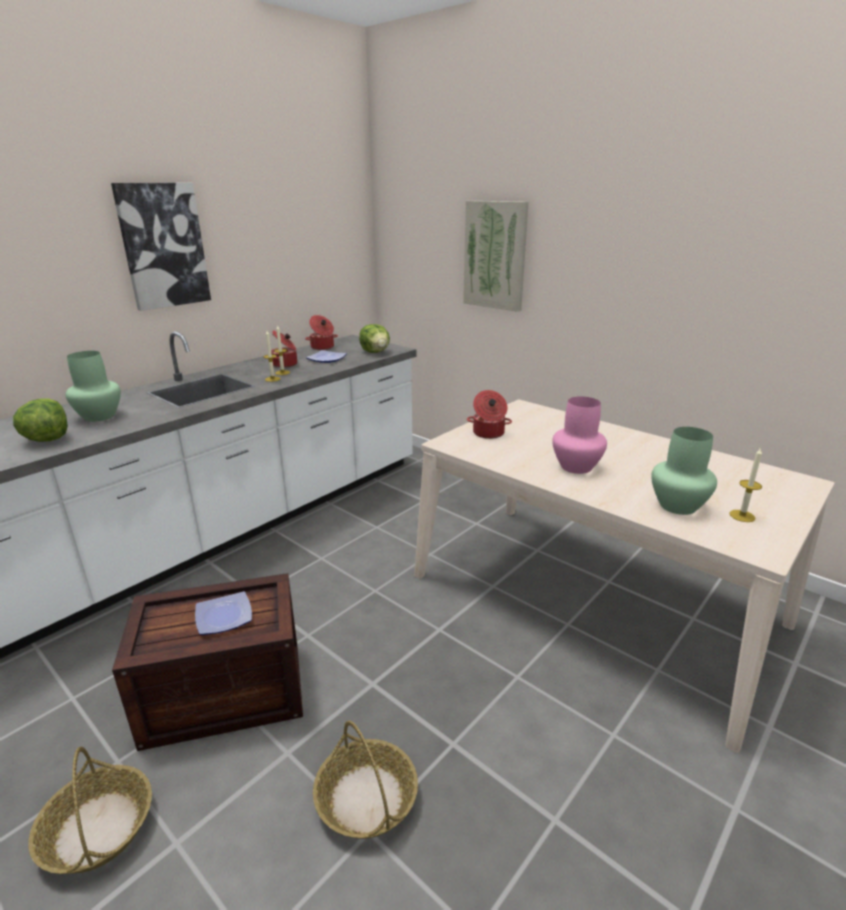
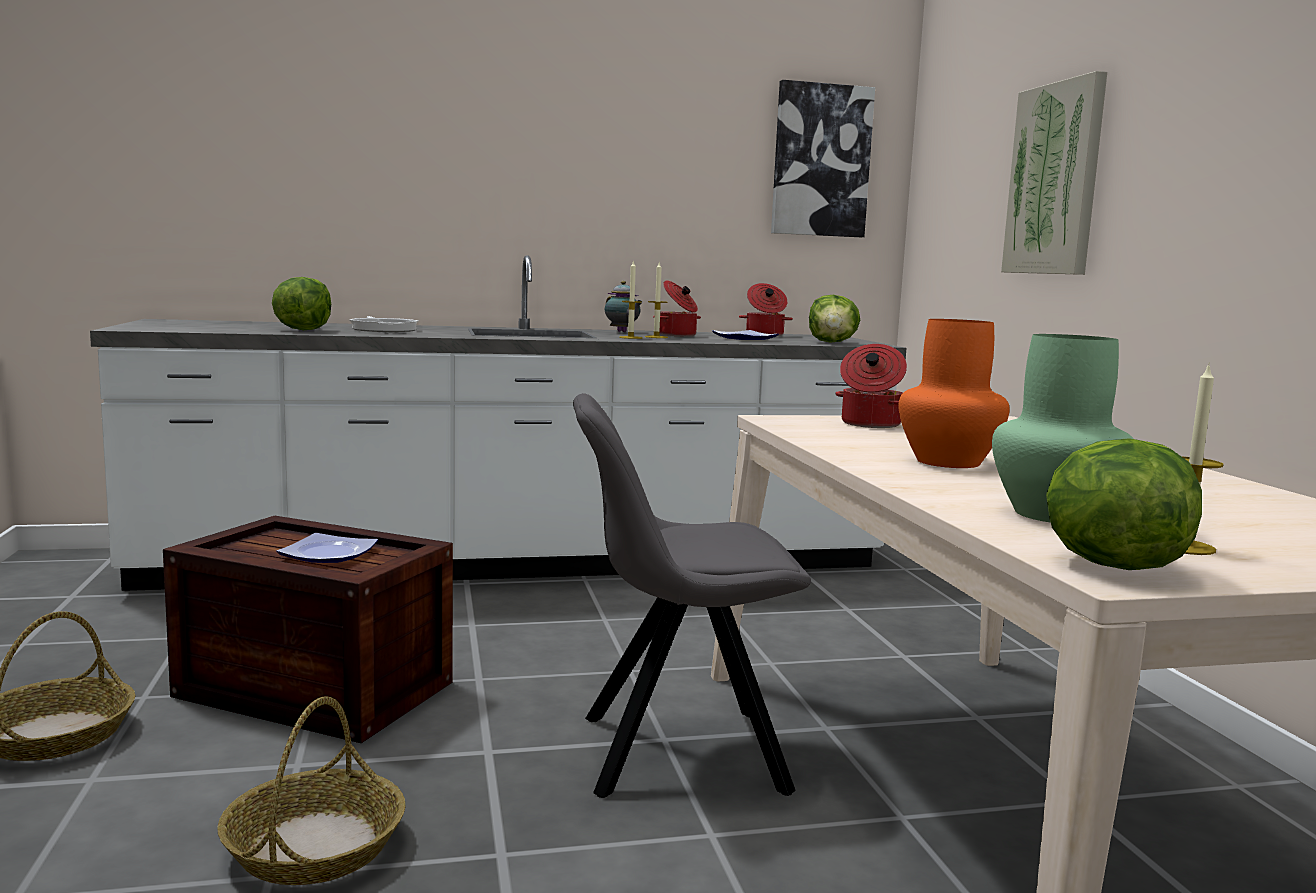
camera: 35 degrees right, 15 degrees down
green vase [65,351,121,422] -> frying pan [349,316,419,332]
picture [111,183,211,311] -> picture moved to [771,80,875,237]
pink vase [552,397,607,474] -> orange vase [898,319,1010,468]
none -> grey chair [573,393,811,798]
none -> teapot [605,281,643,332]
none -> lettuce [1046,438,1202,570]

